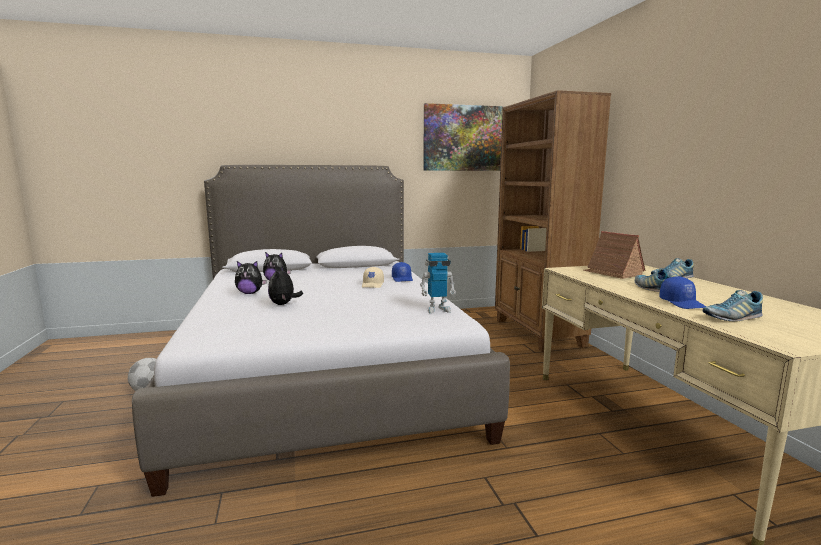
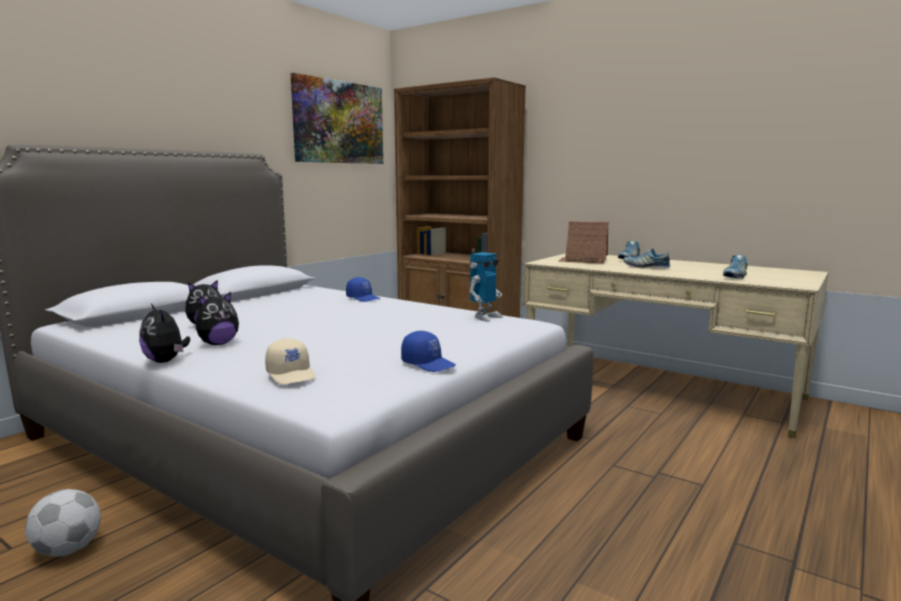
camera: 40 degrees left, 0 degrees up
plush toy [268,267,303,305] -> plush toy moved to [139,304,190,363]
beige cap [362,267,384,288] -> beige cap moved to [265,338,315,384]
blue cap [659,276,707,309] -> blue cap moved to [401,331,456,372]

